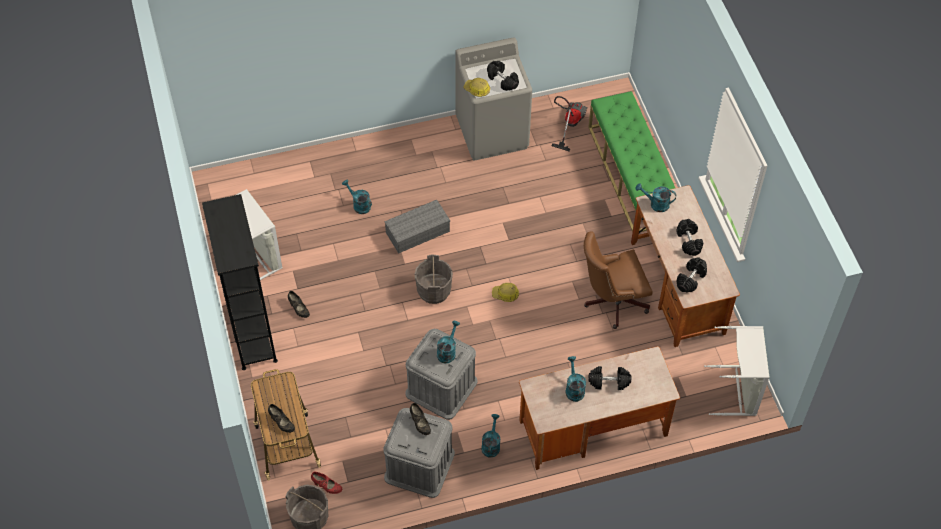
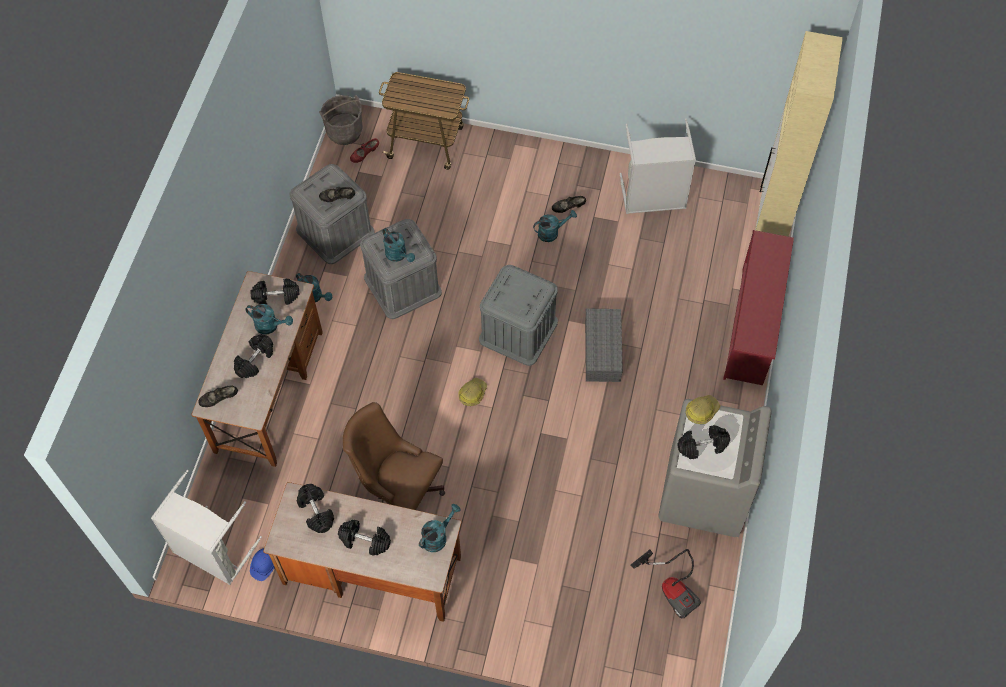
camera: 120 degrees right, 5 degrees up
black bookcase [202,194,278,370] -> none
black shoe [268,404,295,433] -> black shoe moved to [198,385,238,407]
turquoise watering can [342,180,372,214] -> turquoise watering can moved to [533,210,577,242]
grey bucket [414,254,453,304] -> grey storage box [479,265,558,366]
brown office chair [584,231,653,329] -> brown office chair turned 75 degrees counterclockwise [343,402,445,510]
green bench [588,91,675,232] -> none
none -> black dumbbell [250,279,299,305]
none -> blue hard hat [250,548,275,581]
none -> red shoe rack [723,230,794,385]
none -> beige cabinet [755,31,843,236]

